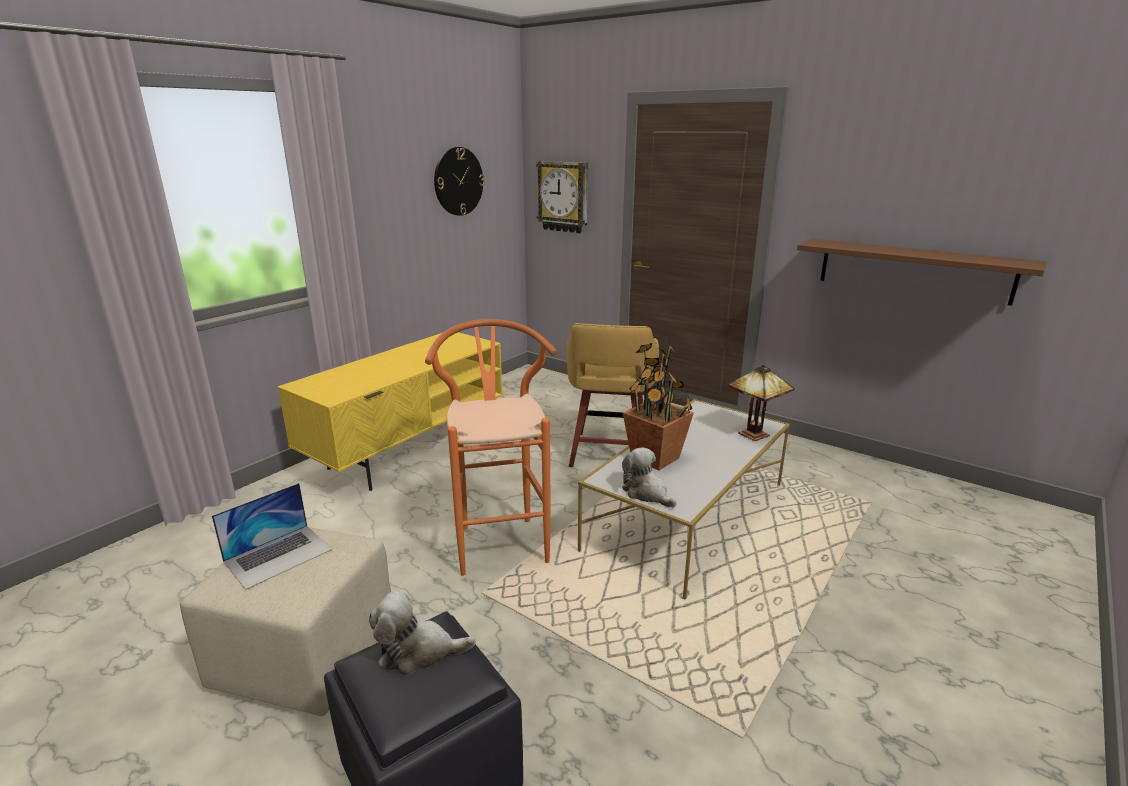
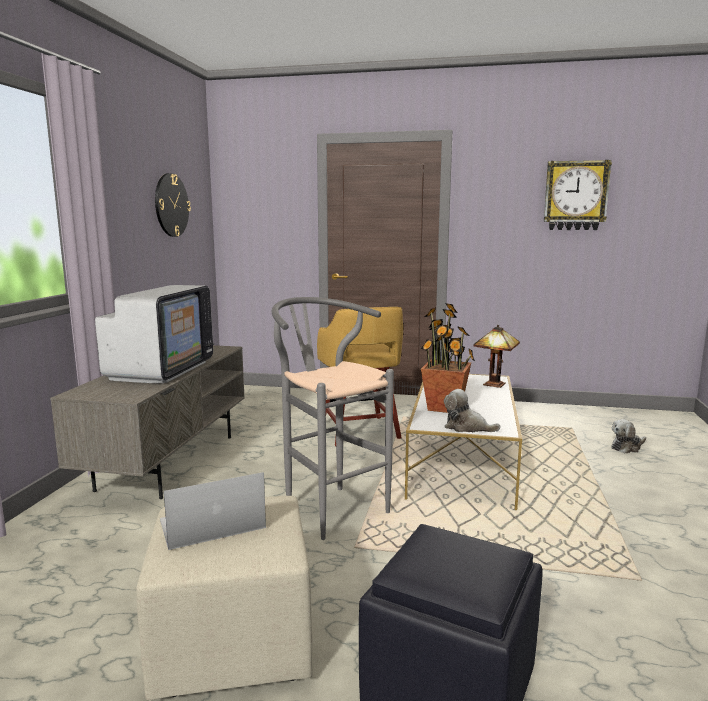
camera: 25 degrees left, 10 degrees down
laptop [212,483,332,590] -> laptop turned 135 degrees counterclockwise [160,472,266,550]
yellow tv stand [277,332,503,491] -> grey tv stand [50,345,245,499]
plush toy [369,592,476,675] -> plush toy moved to [611,419,646,453]
orange stool [425,319,557,576] -> grey stool [272,297,394,540]
wall clock [536,161,588,233] -> wall clock moved to [544,160,612,230]
brown shelf [797,239,1047,306] -> none
none -> television [95,285,214,383]

